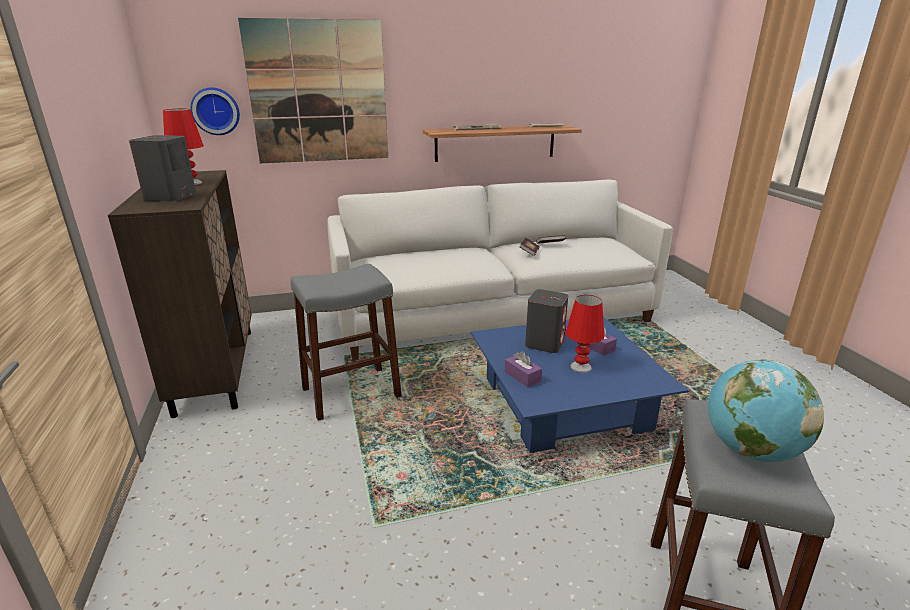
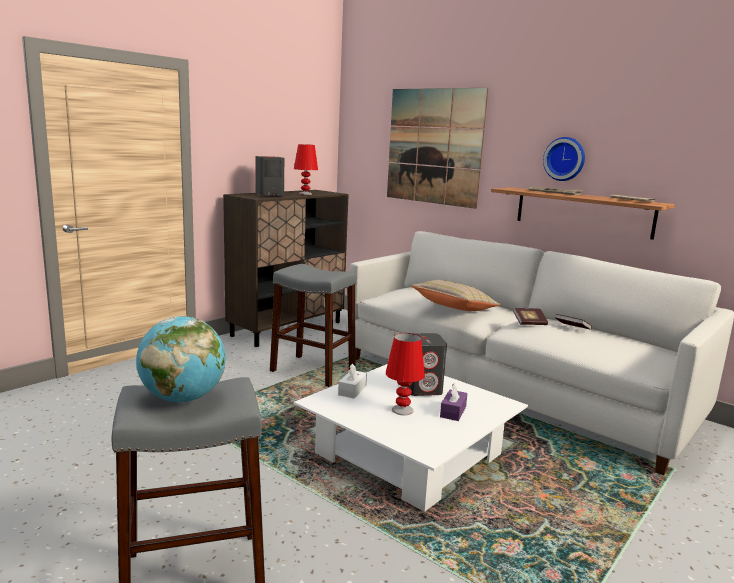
camera: 55 degrees right, 10 degrees down
wall clock [191,87,240,135] -> wall clock moved to [543,137,585,181]
blue coffee table [471,317,689,453] -> white coffee table [294,364,528,512]
purple tissue box [505,351,542,387] -> white tissue box [338,363,367,399]
none -> beige pillow [411,280,500,311]

